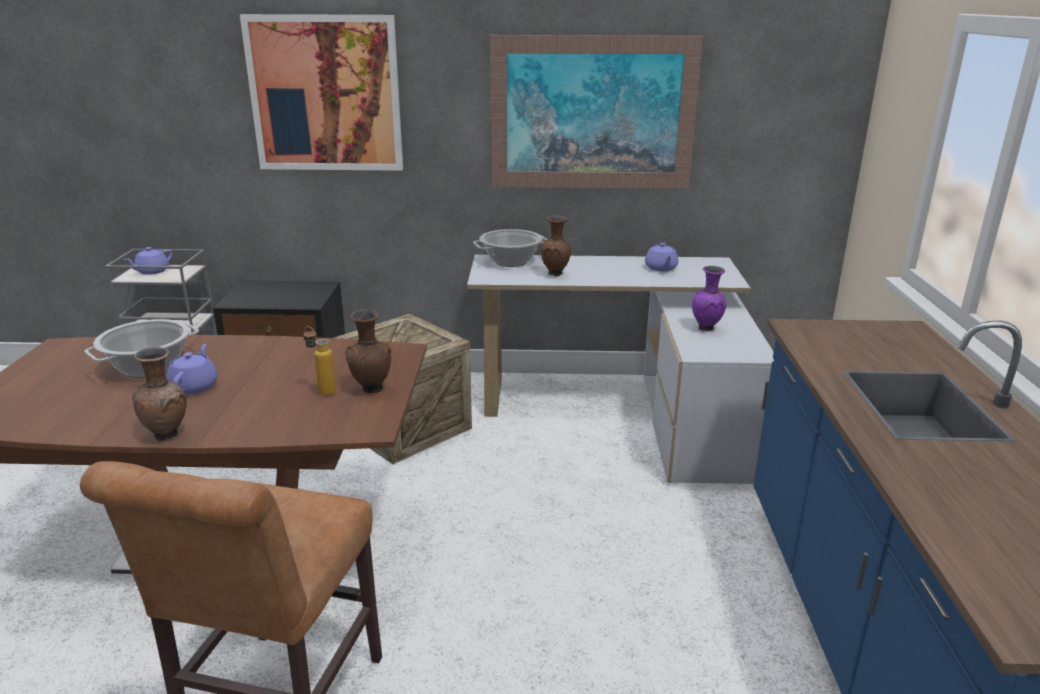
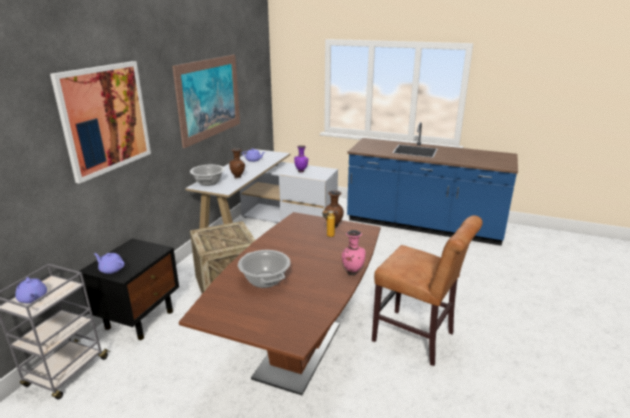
camera: 70 degrees left, 0 degrees up
brown vase [132,347,187,442] -> pink vase [342,230,366,276]
purple teapot [166,344,218,394] -> purple teapot moved to [94,253,125,274]

